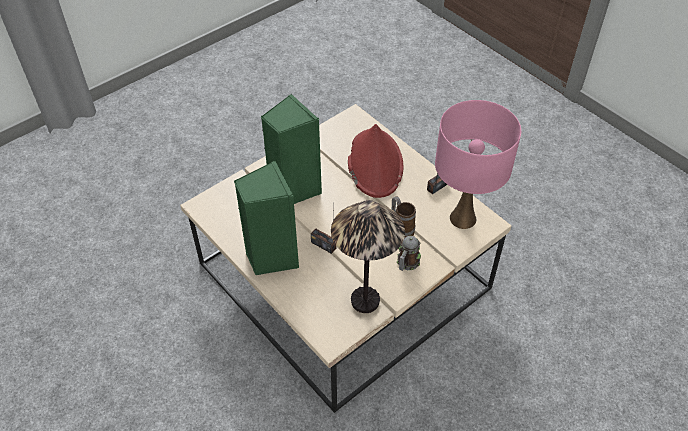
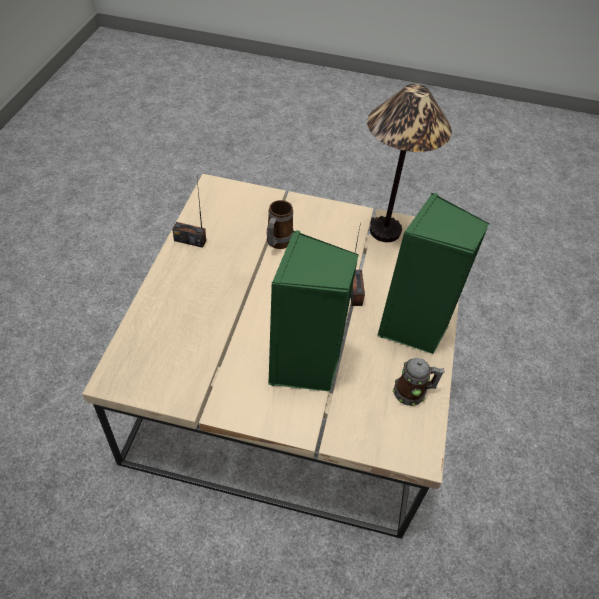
camera: 130 degrees left, 0 degrees up
red hat [348,124,404,198] -> none
mug [397,236,421,271] -> mug moved to [393,358,444,406]
pink table lamp [435,100,521,229] -> none

